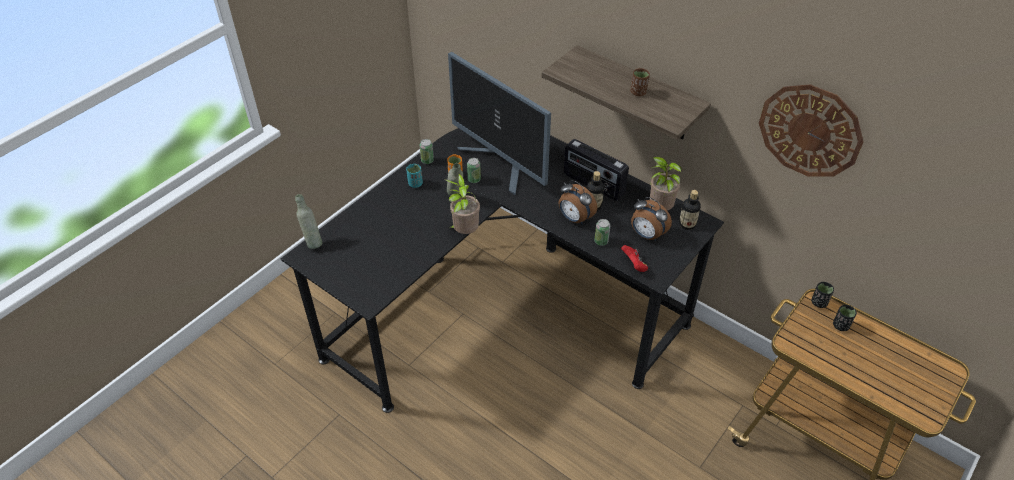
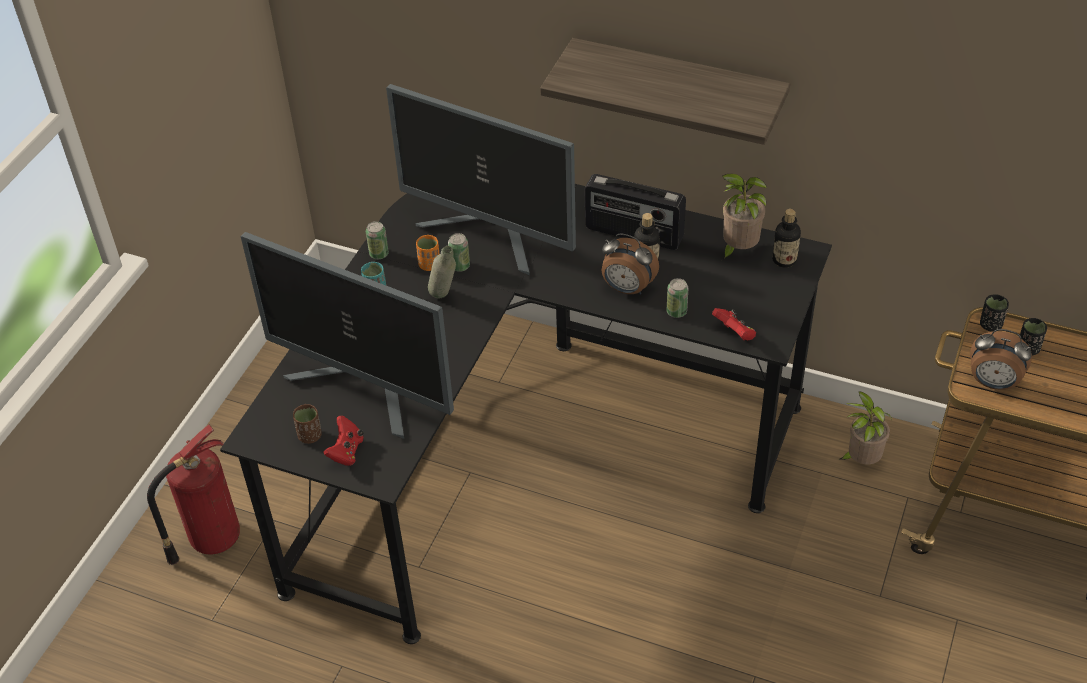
camera: 15 degrees left, 0 degrees up
grey bottle [295,194,322,249] -> none
potted plant [445,173,480,234] -> potted plant moved to [838,391,892,465]
brown cup [631,68,650,96] -> brown cup moved to [293,404,322,444]
alarm clock [631,197,672,241] -> alarm clock moved to [970,329,1032,390]
wall clock [759,84,864,177] -> none
none -> fire extinguisher [147,425,240,565]
none -> monitor [241,232,454,439]
none -> red game controller [323,416,364,466]

